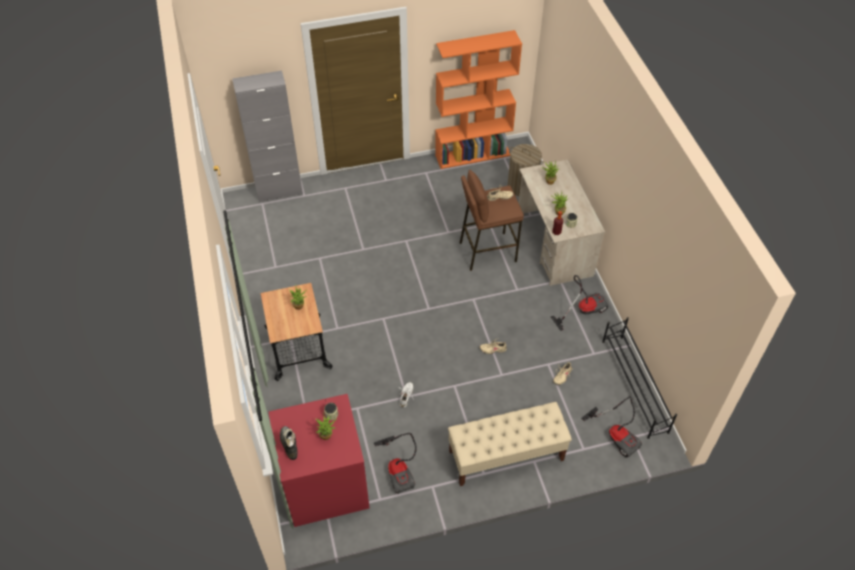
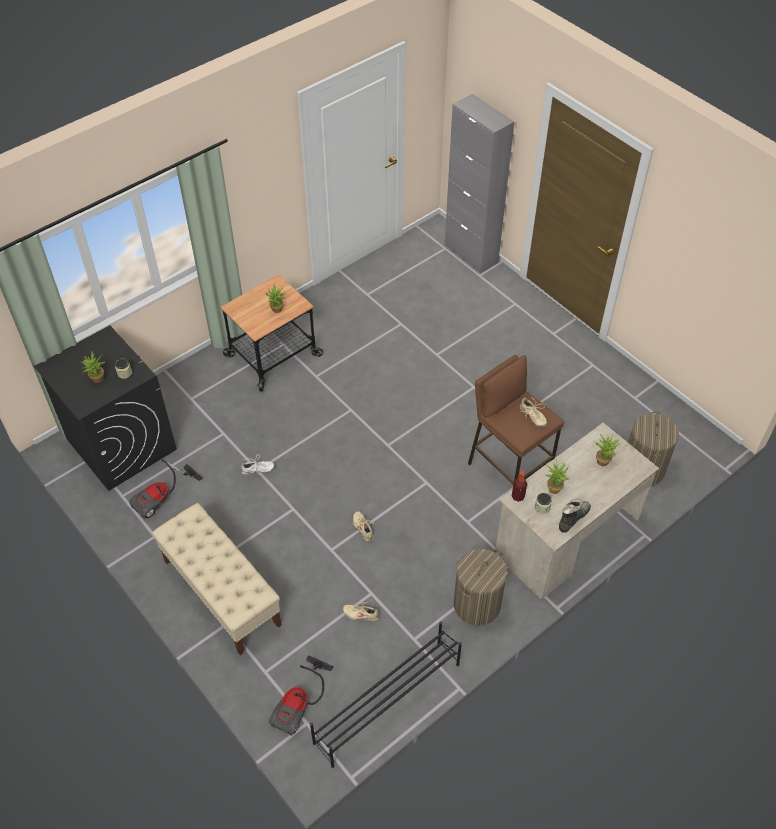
camera: 65 degrees right, 0 degrees up
red washing machine [268,394,370,527] -> black washing machine [34,326,177,491]
black boot [280,426,298,460] -> black boot moved to [559,499,591,533]
orange bookcase [435,30,522,169] -> none
vacuum cleaner [551,275,609,331] -> laundry basket [454,549,507,626]

